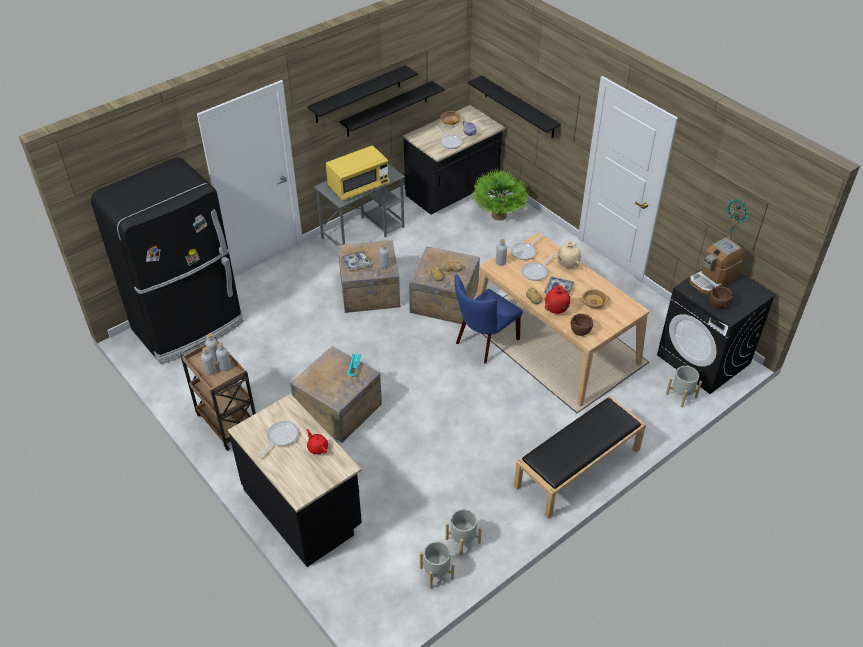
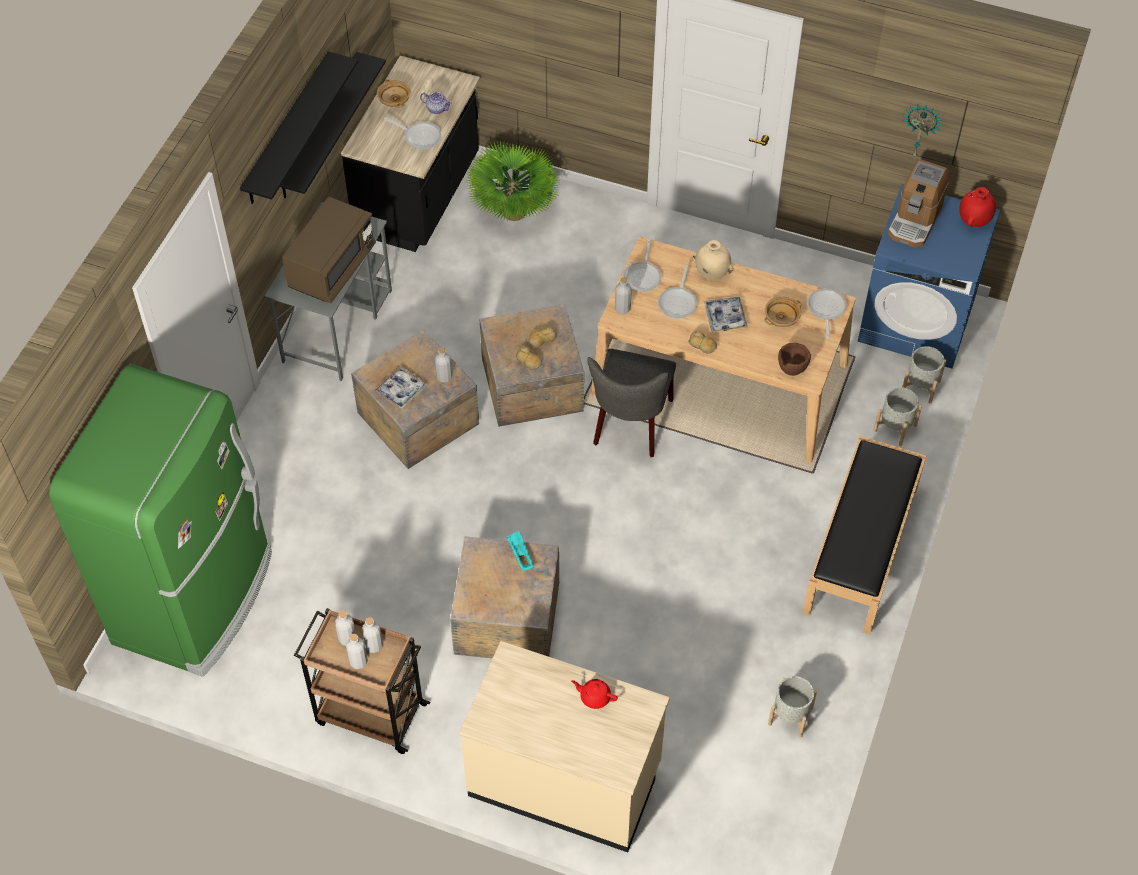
camera: 30 degrees left, 10 degrees up
black fridge [91,158,244,364] -> green fridge [49,364,272,677]
black counter [228,394,362,567] -> beige counter [459,641,670,852]
frying pan [257,421,299,457] -> frying pan moved to [807,289,847,339]
yellow microwave [326,145,389,200] -> brown microwave [282,197,376,303]
grey planter [420,541,454,589] -> grey planter moved to [873,387,922,446]
blue chair [455,274,522,364] -> grey chair [587,349,676,457]
black shelf [467,76,561,139] -> none
red vase [545,285,570,314] -> red vase moved to [959,187,996,227]
black washing machine [657,268,776,394] -> blue washing machine [858,184,1000,368]
brown bowl [709,286,733,309] -> none

